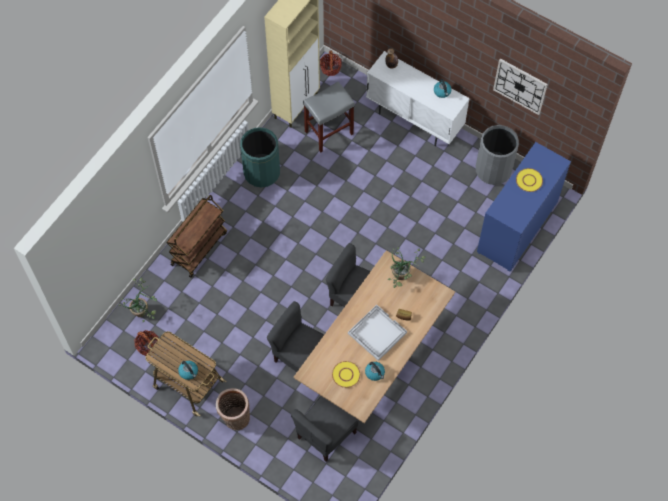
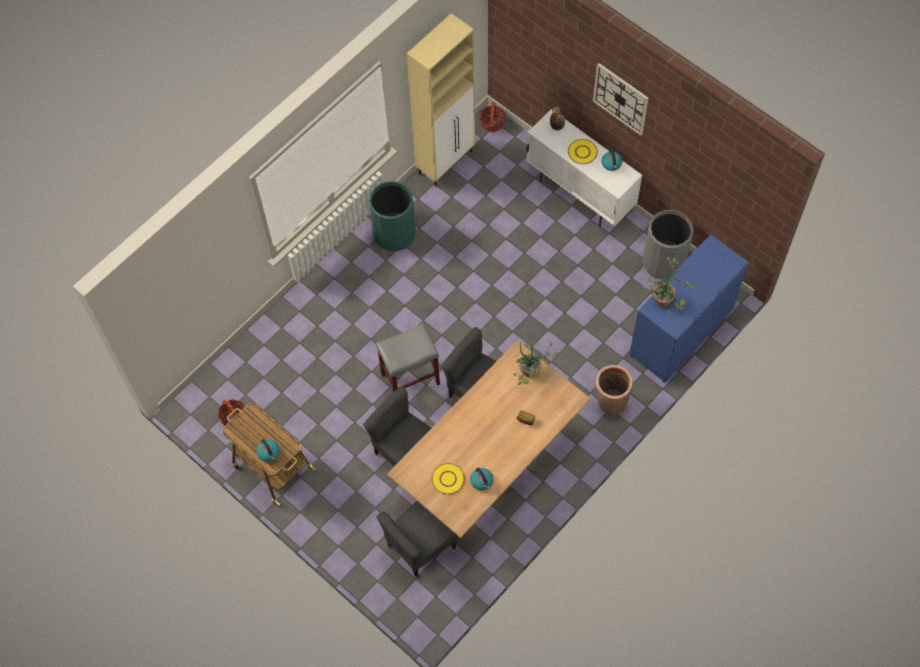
camera: 10 degrees right, 0 degrees up
potted plant [118,278,157,323] -> potted plant moved to [643,257,694,313]
brown cart [167,195,227,278] -> none
basket [216,388,250,430] -> basket moved to [595,365,633,415]
grey stool [303,82,355,152] -> grey stool moved to [376,323,440,392]
white tray [348,305,407,361] -> none
wall clock [493,59,548,115] -> wall clock moved to [593,63,649,136]
yellow plate [516,168,543,192] -> yellow plate moved to [568,139,598,164]

